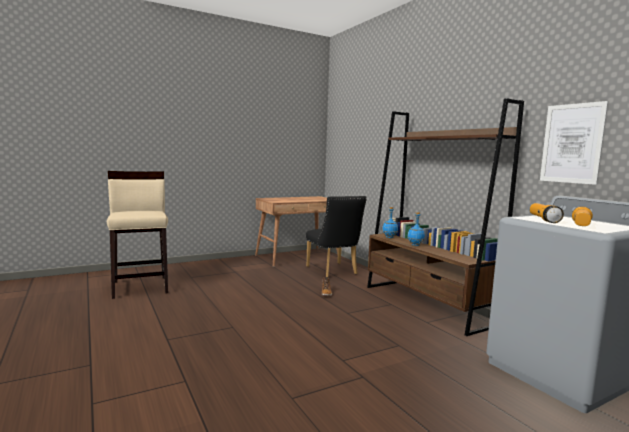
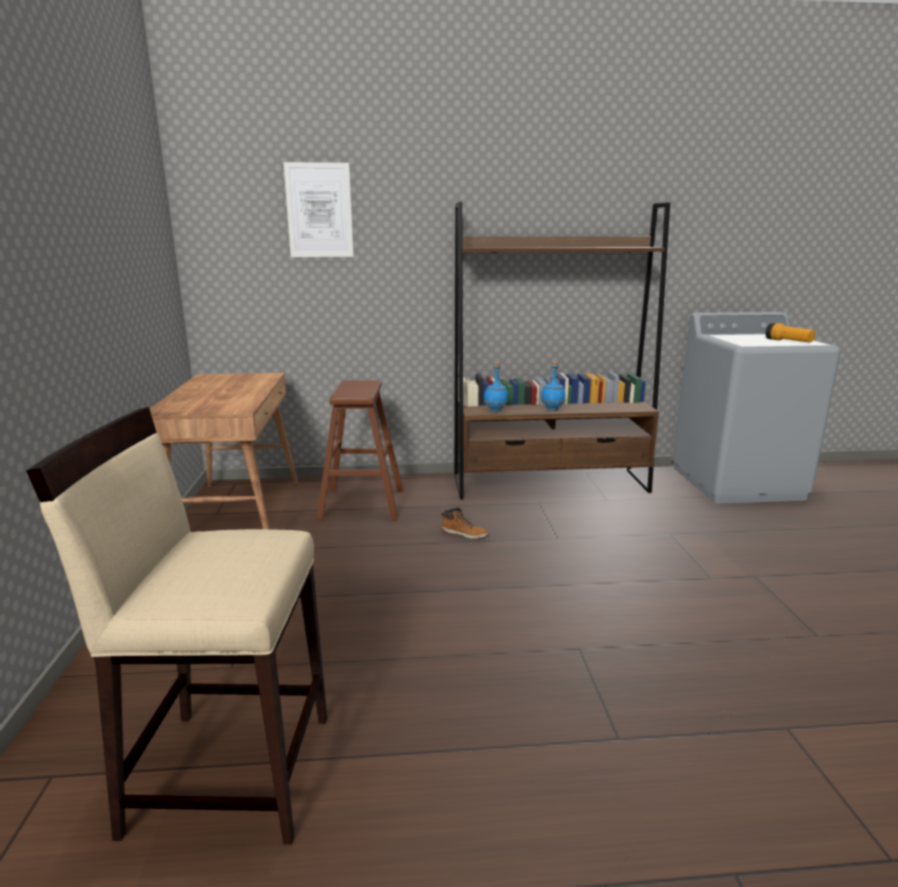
camera: 65 degrees left, 10 degrees up
black chair [306,196,367,278] -> brown stool [317,380,403,520]
flashlight [530,203,564,223] -> none
picture [540,101,609,185] -> picture moved to [284,162,354,257]

